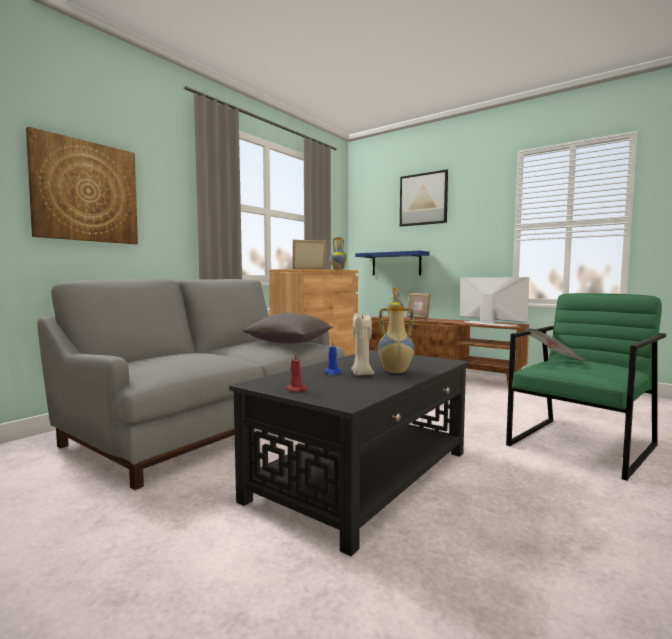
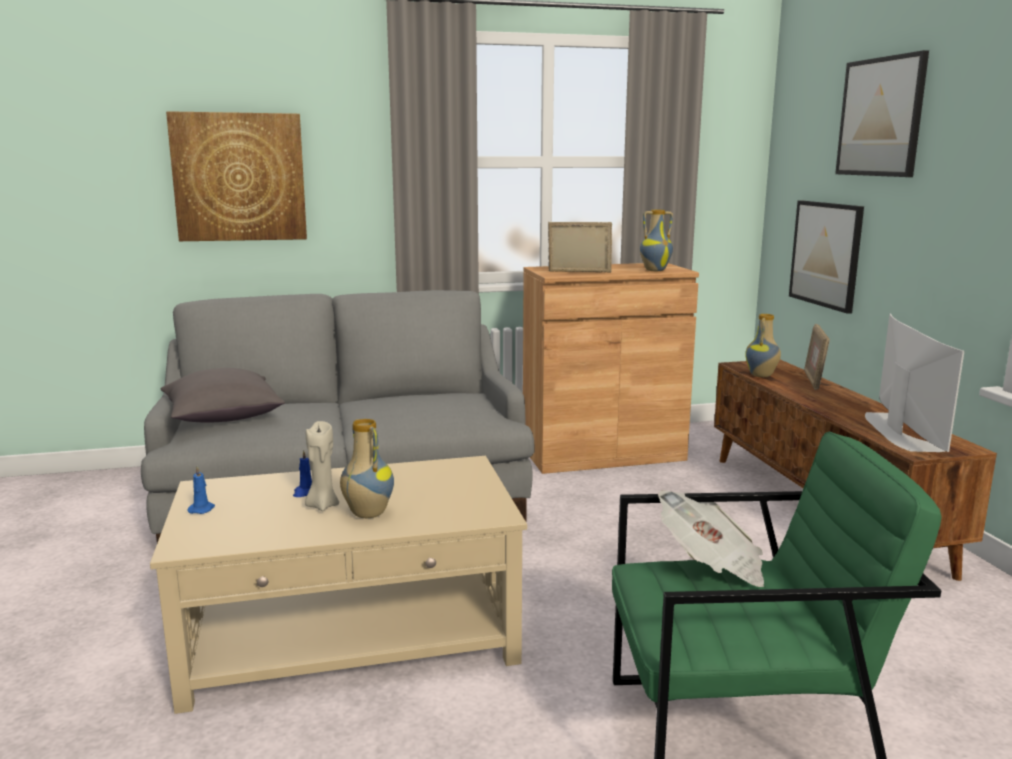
camera: 40 degrees right, 10 degrees up
black coffee table [229,350,469,556] -> beige coffee table [150,456,527,714]
grey pillow [243,313,333,343] -> grey pillow moved to [161,368,285,423]
red candle [286,351,307,392] -> blue candle [187,466,215,514]
blue shelf [355,251,430,276] -> picture [789,201,864,314]

